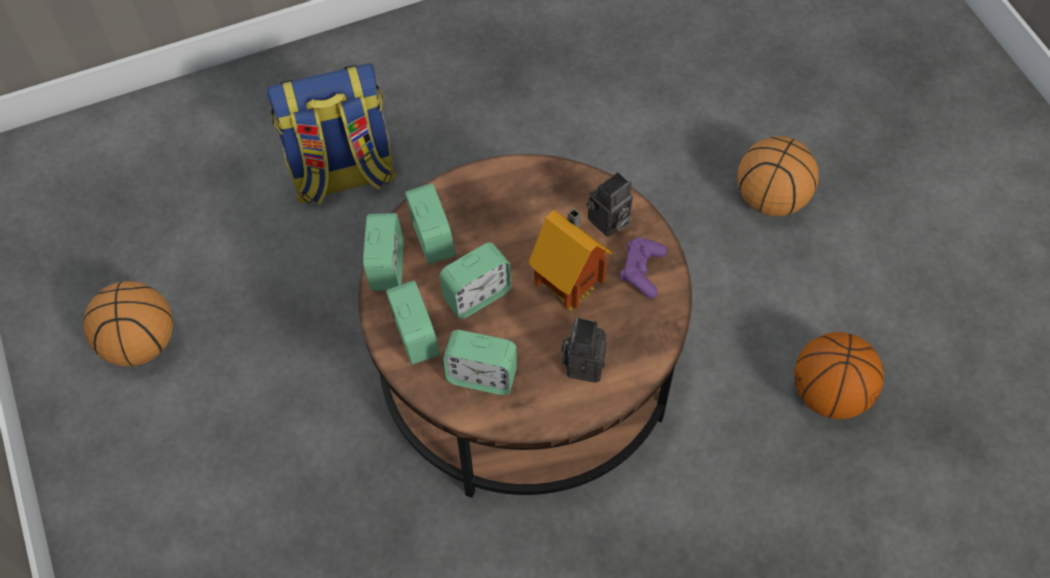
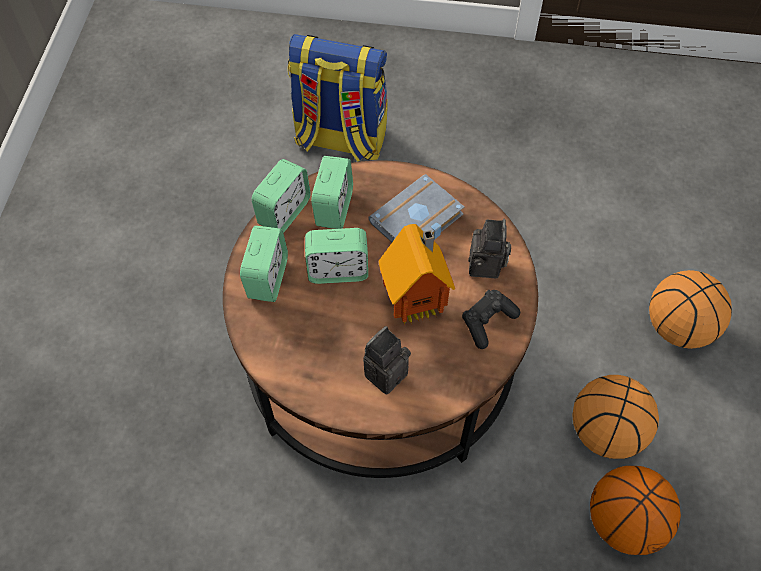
camera: 30 degrees right, 0 degrees up
basketball [83,281,173,366] -> basketball moved to [572,375,659,459]
alarm clock [443,330,517,395] -> none
camera [586,172,633,237] -> camera turned 75 degrees counterclockwise [468,219,511,278]
purple game controller [620,238,667,299] -> black game controller [462,290,520,349]
none -> grey book [369,174,464,242]

